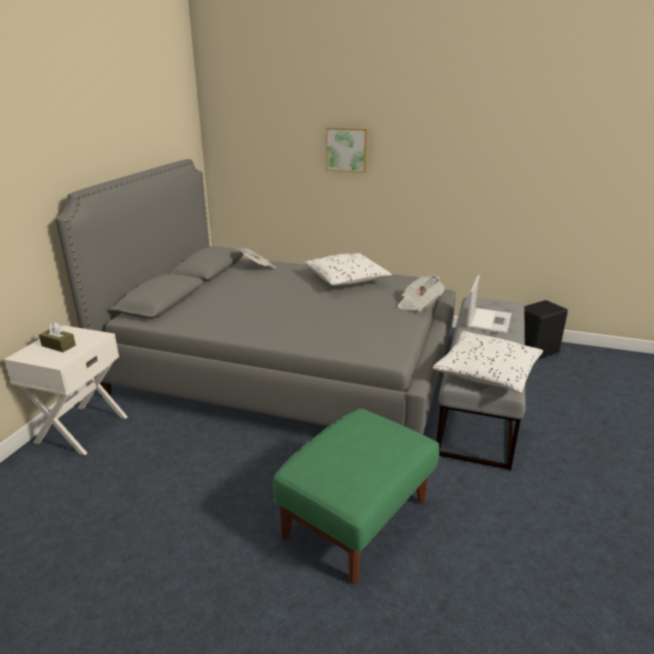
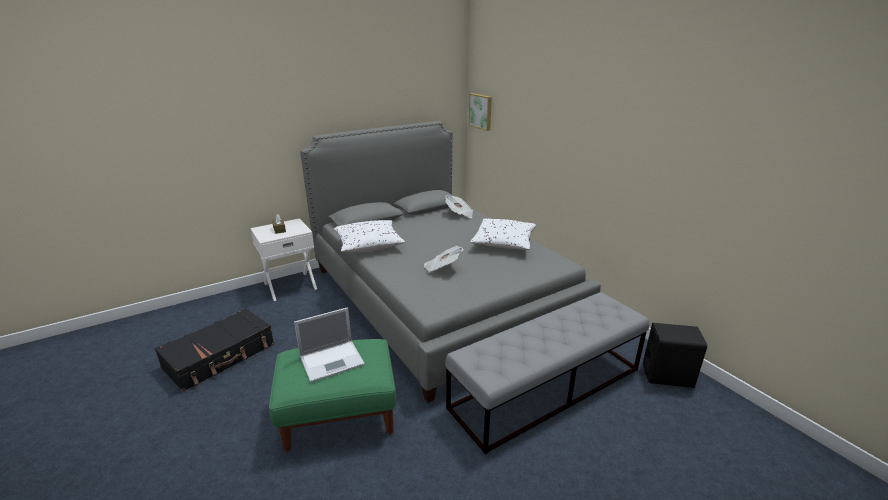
camera: 40 degrees right, 0 degrees up
picture [326,127,368,173] -> picture moved to [469,93,492,131]
newspaper [398,276,445,311] -> newspaper moved to [424,246,463,273]
white pillow [433,331,543,393] -> white pillow moved to [334,220,405,252]
laptop [466,275,512,334] -> laptop moved to [294,307,365,383]
none -> black suitcase [155,308,274,392]

